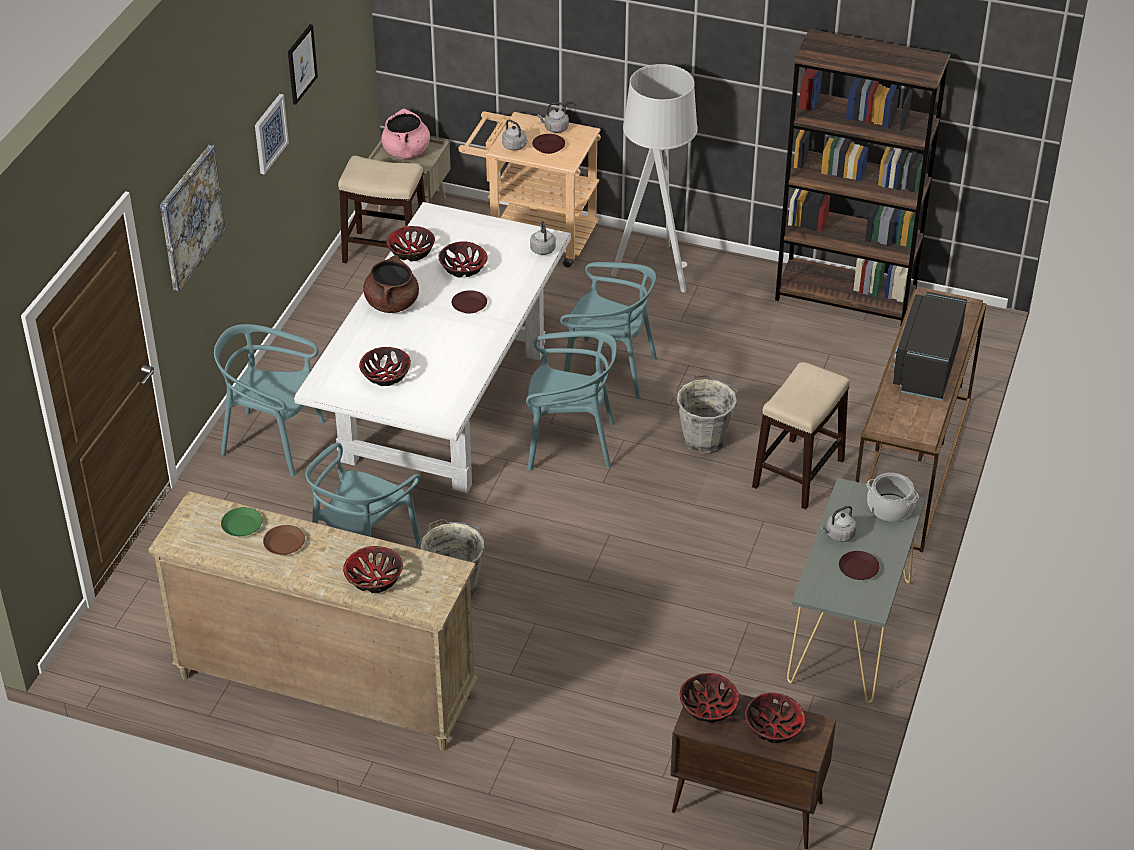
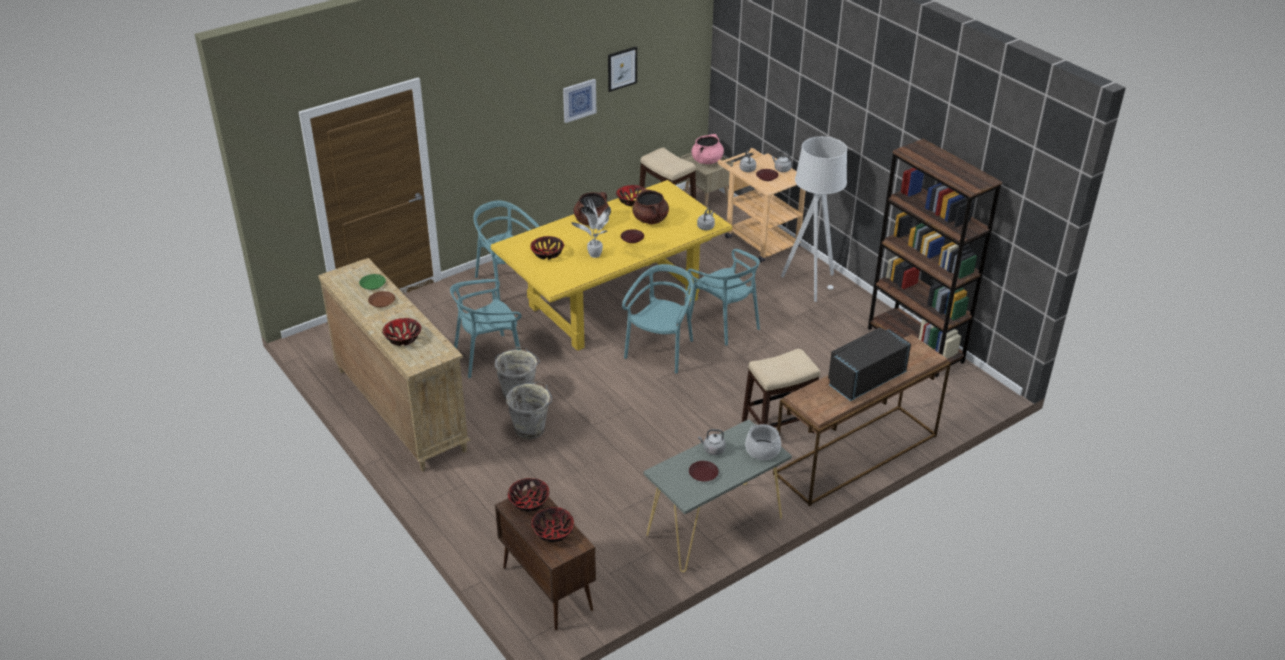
camera: 35 degrees right, 5 degrees down
picture [160,145,226,291] -> none
white dining table [294,202,571,493] -> yellow dining table [491,180,732,351]
bowl [438,241,487,278] -> brown cooking pot [632,189,669,224]
turquoise chair [526,331,617,470] -> turquoise chair turned 105 degrees counterclockwise [622,264,693,374]
grey bucket [674,374,738,454] -> grey bucket moved to [506,381,552,439]
none -> potted plant [572,197,611,258]

